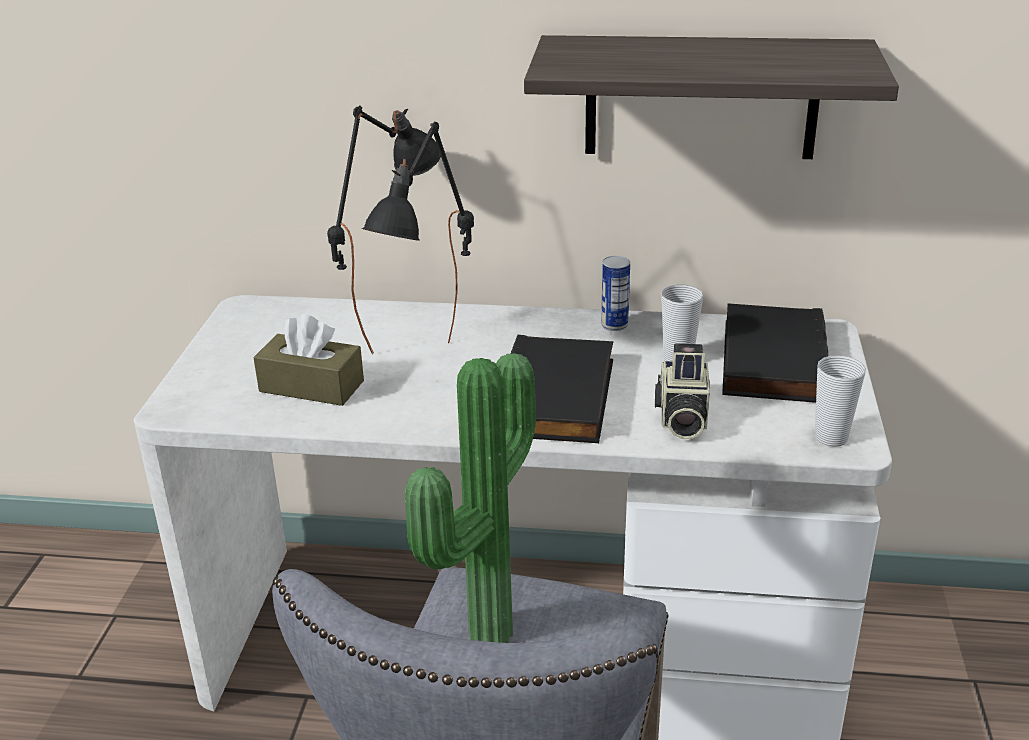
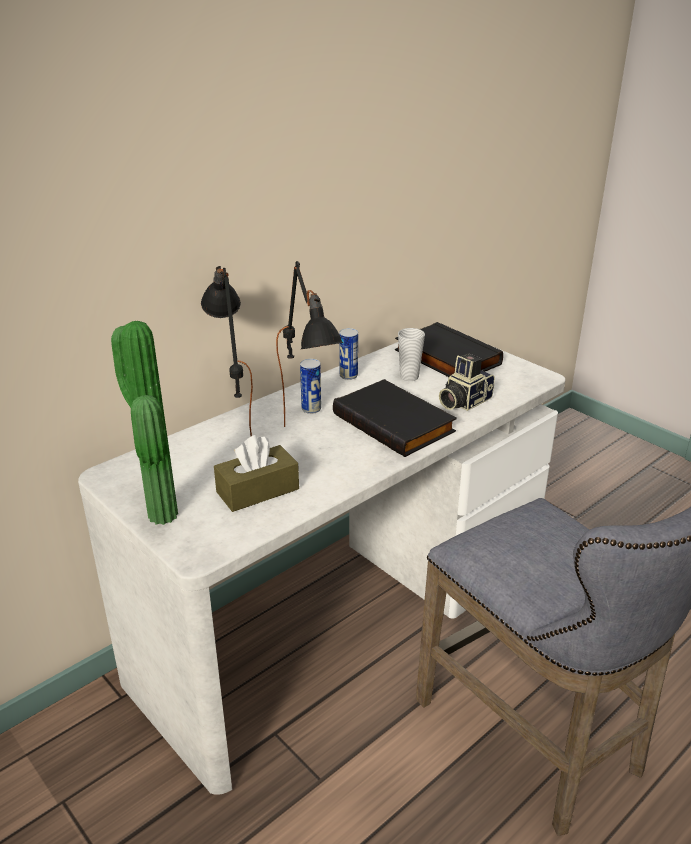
camera: 50 degrees left, 0 degrees up
potted plant [405,353,536,643] -> potted plant moved to [111,321,178,525]
shelf [524,35,899,159] -> none
camera [655,343,710,439] -> camera turned 90 degrees clockwise [439,353,495,411]
cup [815,355,866,447] -> none
none -> can [300,359,321,414]

